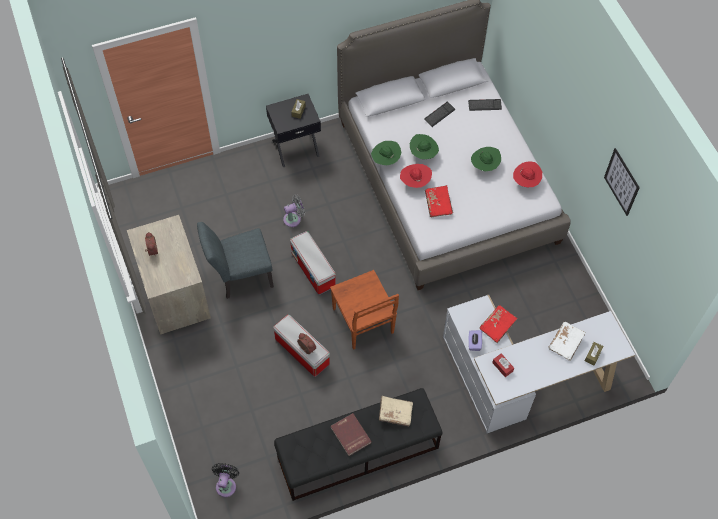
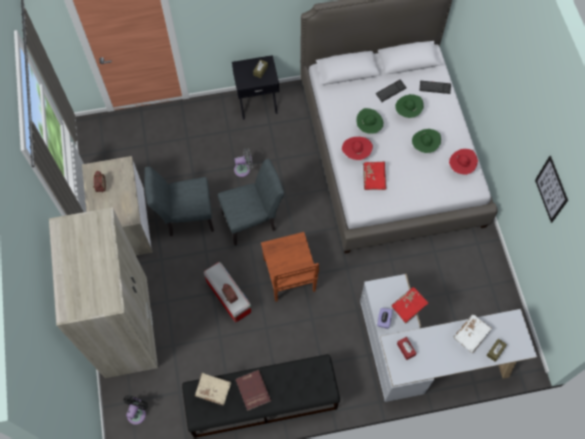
camera: 10 degrees right, 5 degrees up
storage box [290,231,336,295] -> grey chair [218,159,284,246]
green hat [371,141,402,165] -> green hat moved to [395,94,424,118]
beige book [379,396,413,426] -> beige book moved to [195,373,231,406]
none -> beige wardrobe [49,207,158,378]

